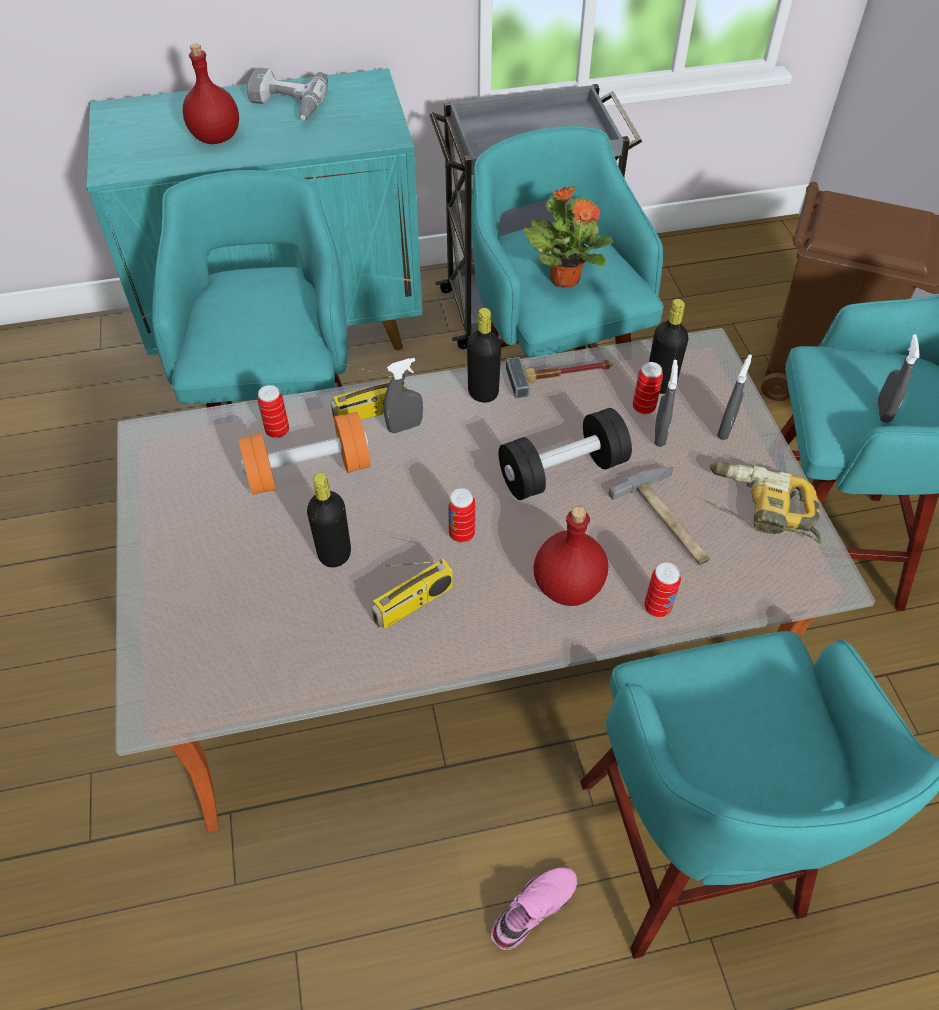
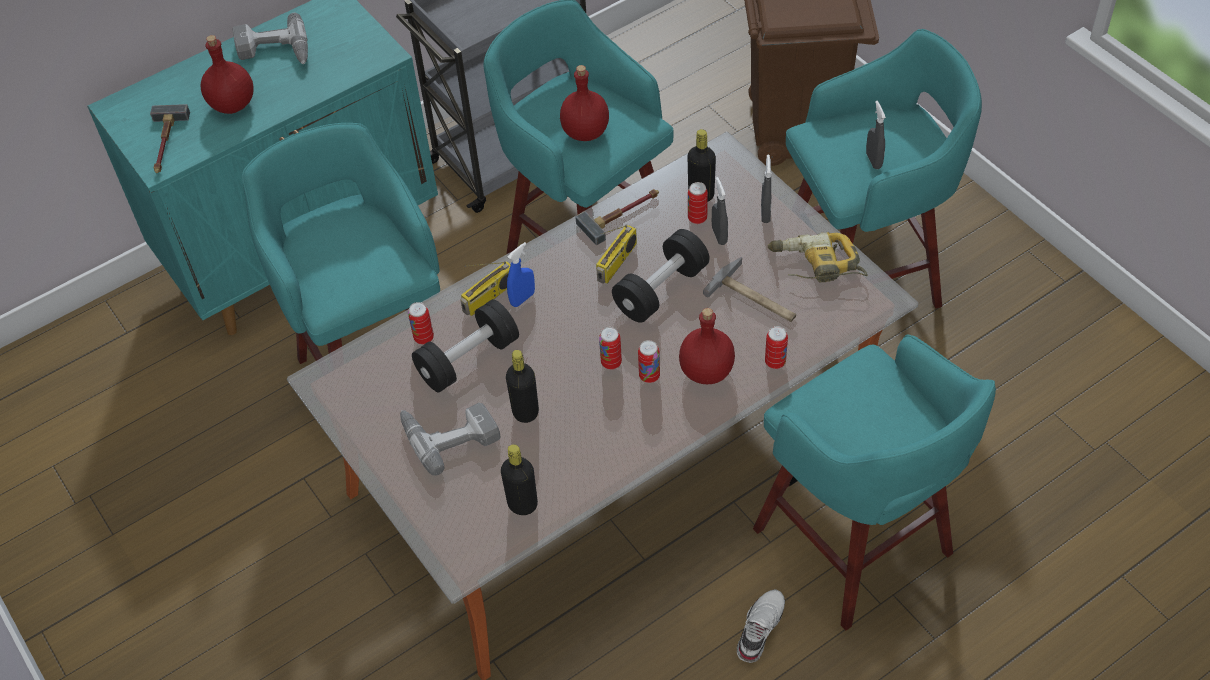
camera: 20 degrees left, 0 degrees up
orange dumbbell [238,412,371,495] -> black dumbbell [412,299,519,392]
radio [371,559,453,629] -> radio moved to [596,224,637,284]
grey spray bottle [384,358,423,433] -> blue spray bottle [507,242,535,307]
black bottle [467,308,501,403] -> black bottle moved to [501,444,538,515]
pink shoe [491,867,577,950] -> white shoe [737,589,785,663]
potted plant [524,186,613,288] -> red bottle [560,65,609,141]
none -> hammer [150,104,190,173]
none -> power drill [400,403,500,476]
none -> can [638,340,660,383]

